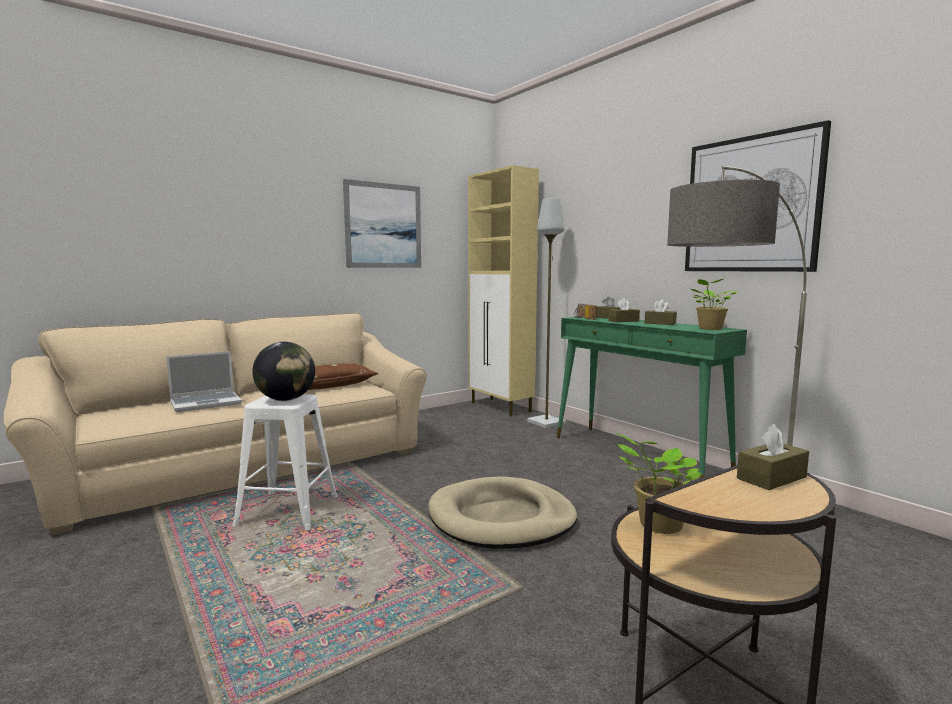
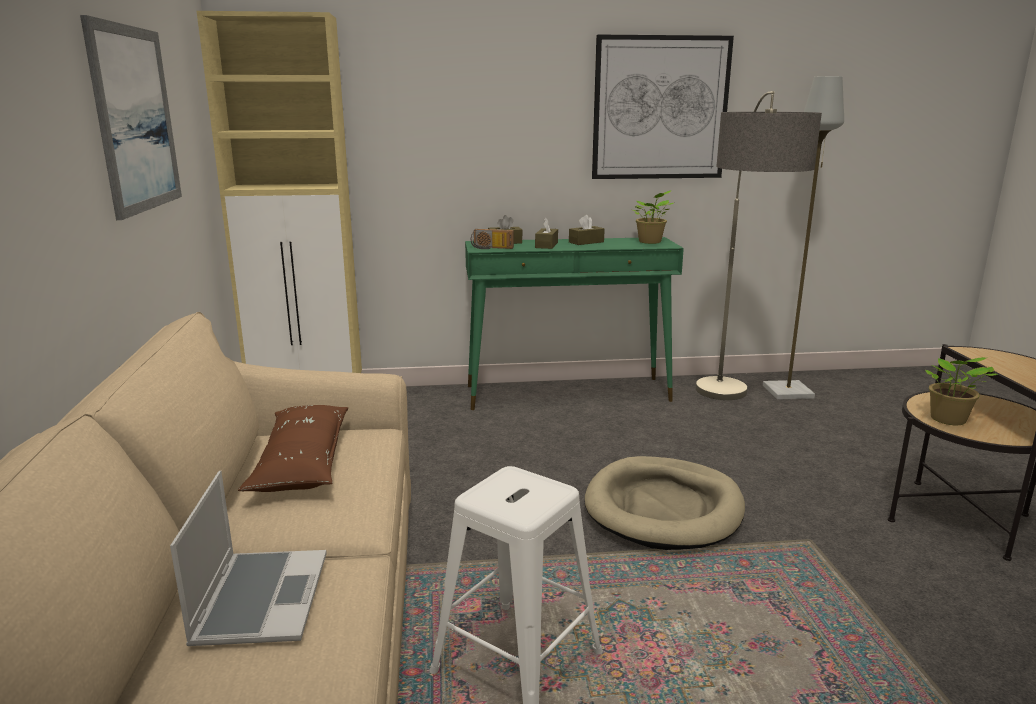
camera: 60 degrees left, 10 degrees up
globe [252,342,315,401] -> none
grey floor lamp [527,198,566,428] -> grey floor lamp moved to [763,76,844,400]
brown tissue box [737,424,809,490] -> none

